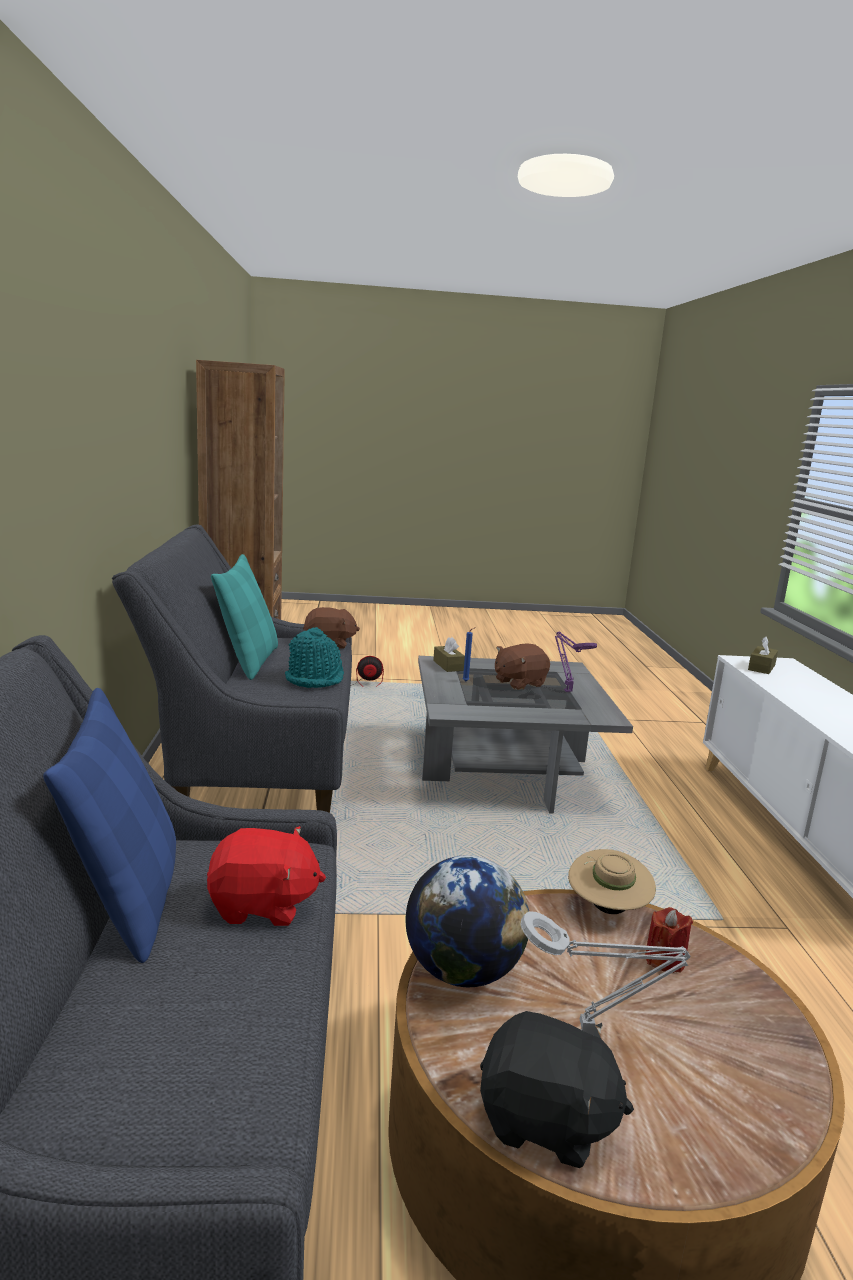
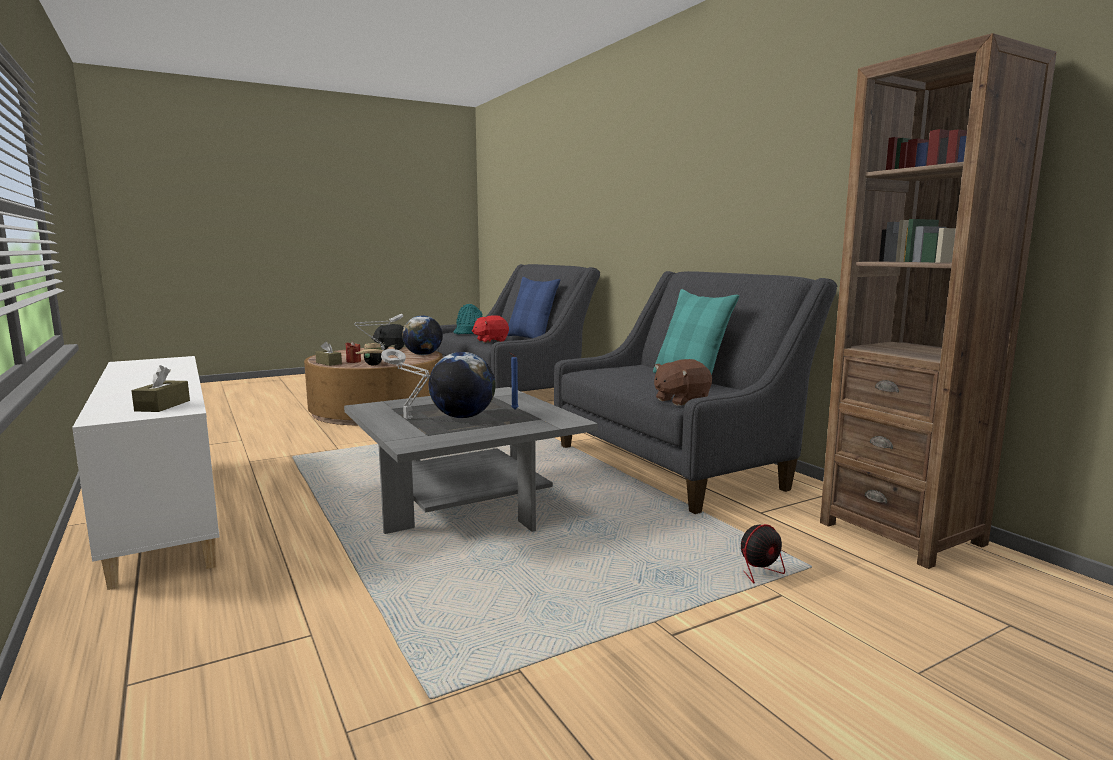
camera: 155 degrees right, 5 degrees down
turquoise hat [285,627,344,688] -> turquoise hat moved to [454,304,483,334]
brown tissue box [433,637,465,672] -> brown tissue box moved to [315,341,342,366]
brown plush toy [495,644,550,690] -> globe [429,352,496,418]
purple table lamp [555,632,597,692] -> grey table lamp [381,349,430,419]

